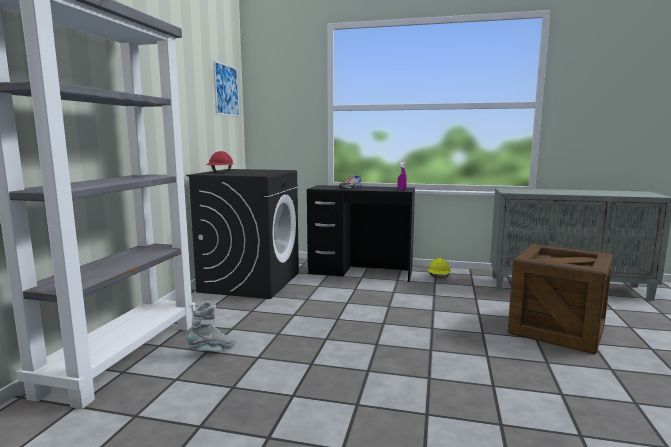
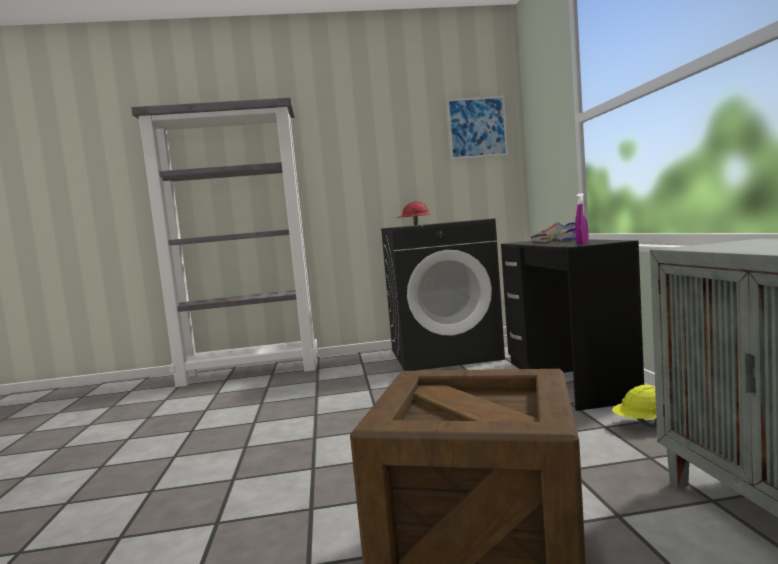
camera: 70 degrees right, 5 degrees down
grey boot [187,301,237,351] -> none

